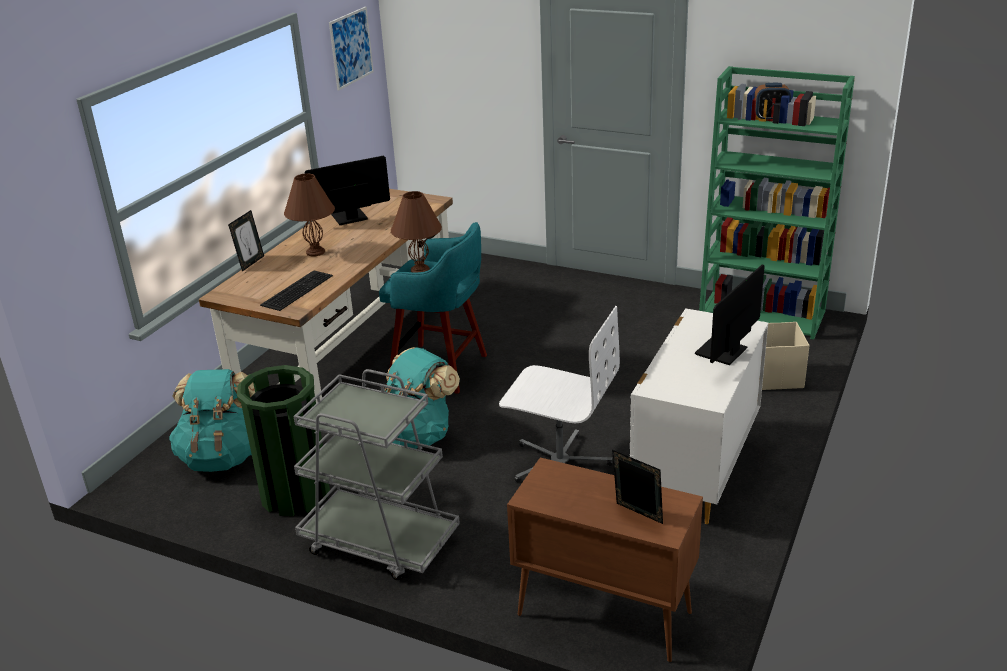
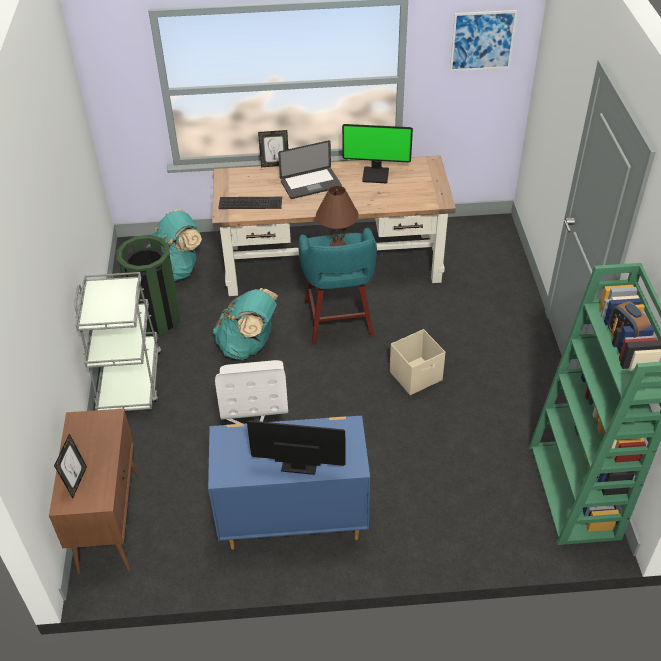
camera: 60 degrees right, 15 degrees up
brown table lamp [284,173,335,256] -> laptop [278,140,342,199]
monitor [304,156,390,225] -> monitor turned 150 degrees clockwise [342,124,413,183]
white dresser [629,308,768,524] -> blue dresser [208,415,370,549]
beige storage box [762,322,810,390] -> beige storage box moved to [390,329,446,395]

